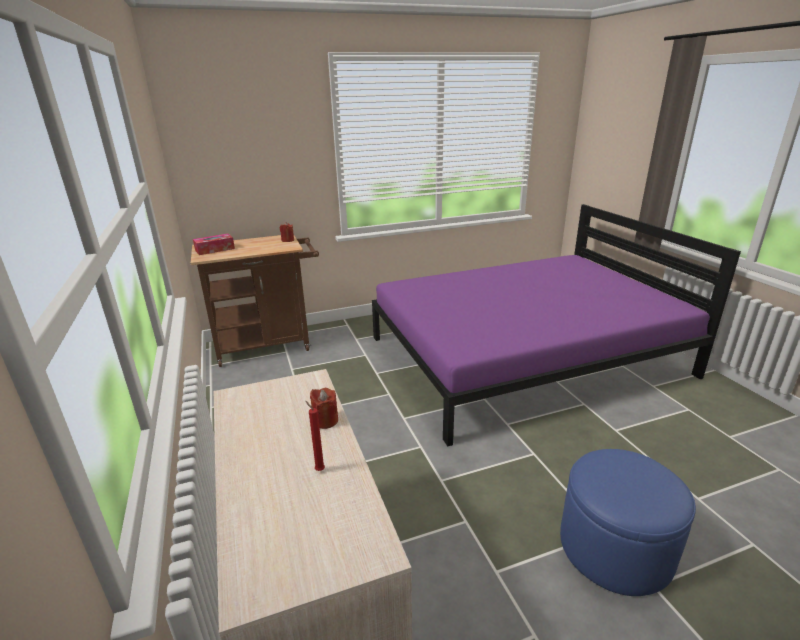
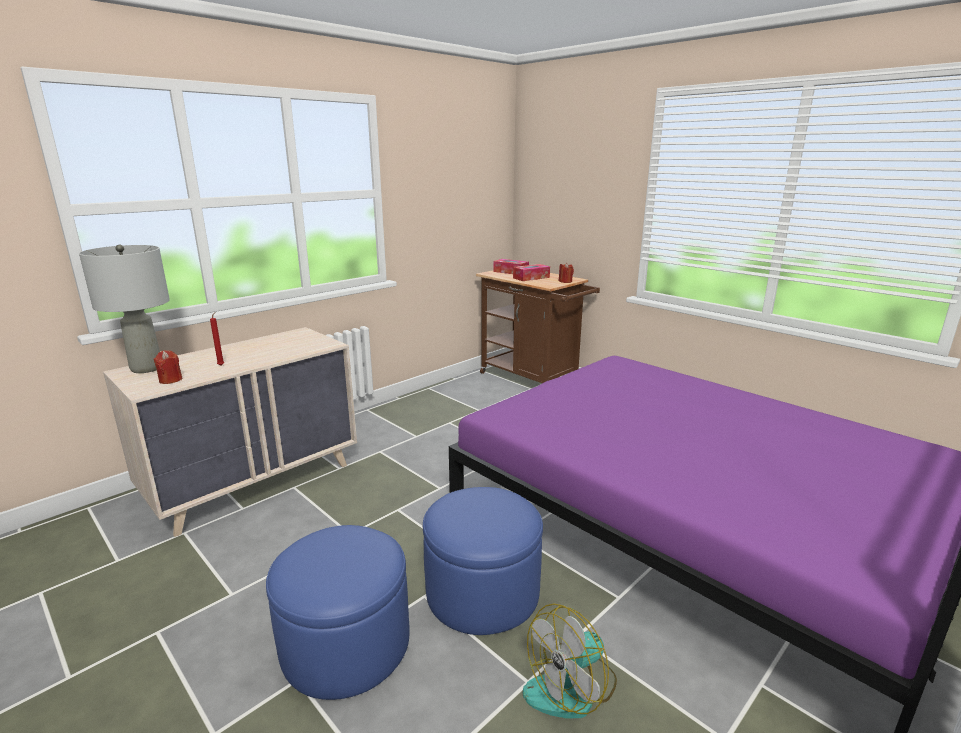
camera: 65 degrees right, 5 degrees down
red candle [310,388,338,429] -> red candle moved to [153,350,182,384]
none -> grey table lamp [79,245,170,373]
none -> blue ottoman [423,487,543,635]
none -> tissue box [513,264,550,281]
none -> fan [523,604,617,718]

